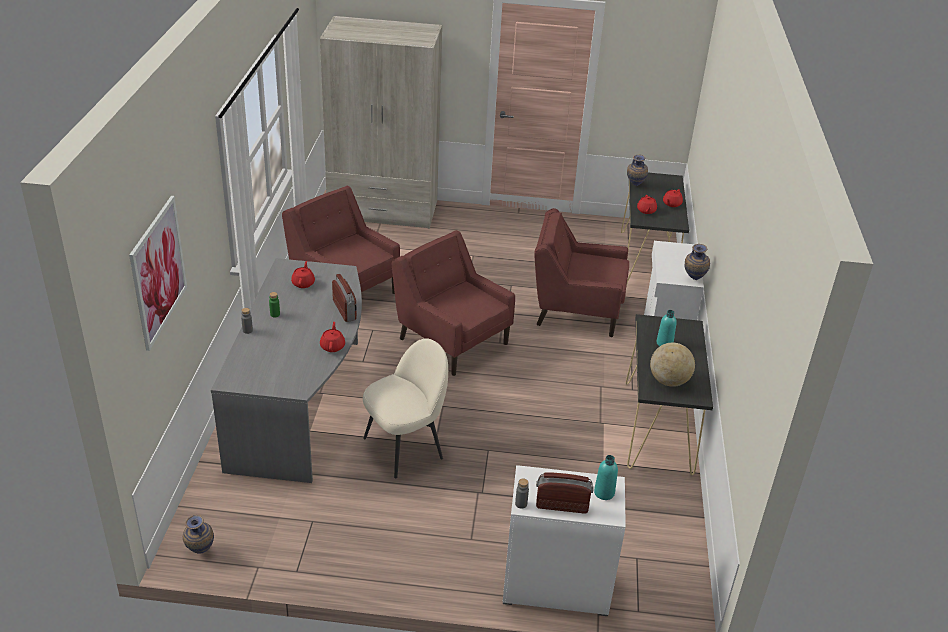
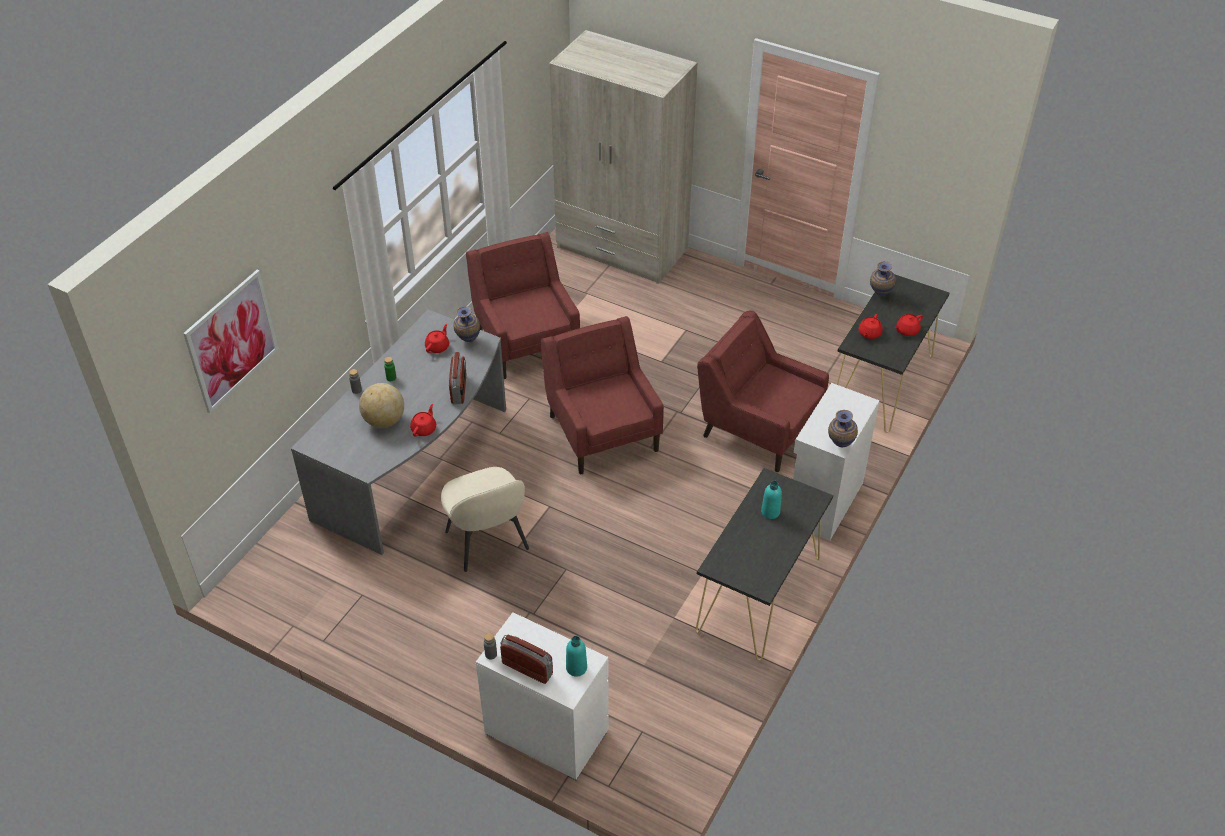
camera: 25 degrees right, 10 degrees up
vase [183,515,214,554] -> vase moved to [454,306,480,342]
beige chair [363,338,448,478] -> beige chair turned 75 degrees clockwise [441,467,529,572]
globe [650,343,695,387] -> globe moved to [359,383,404,428]

